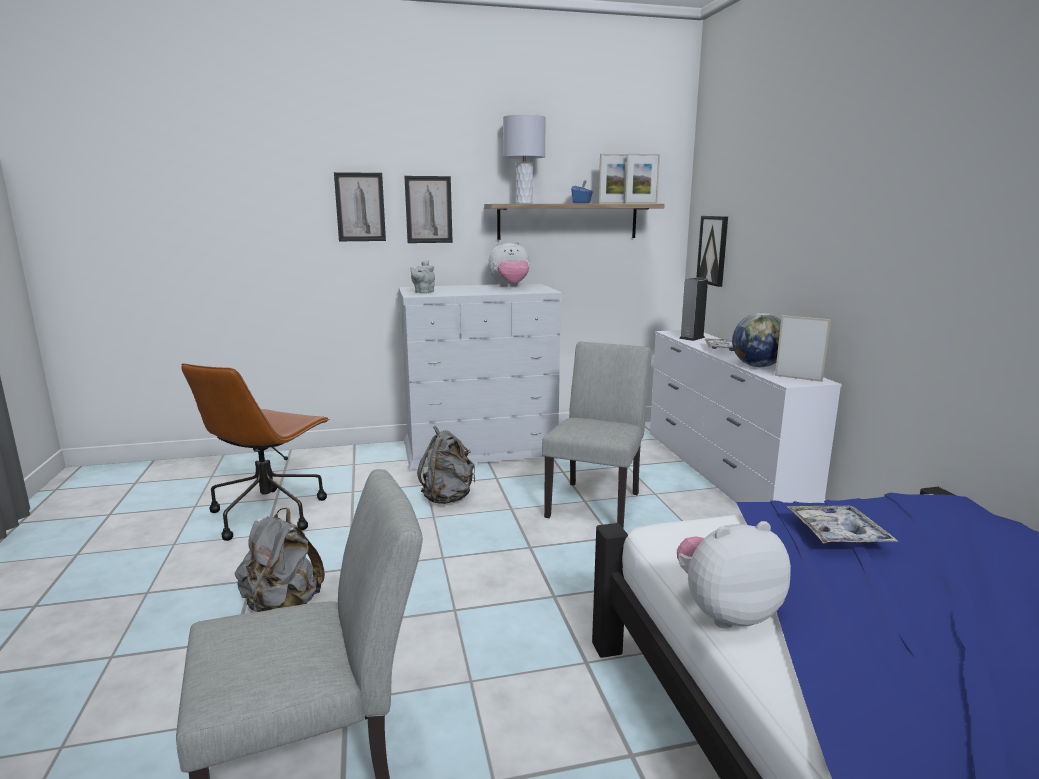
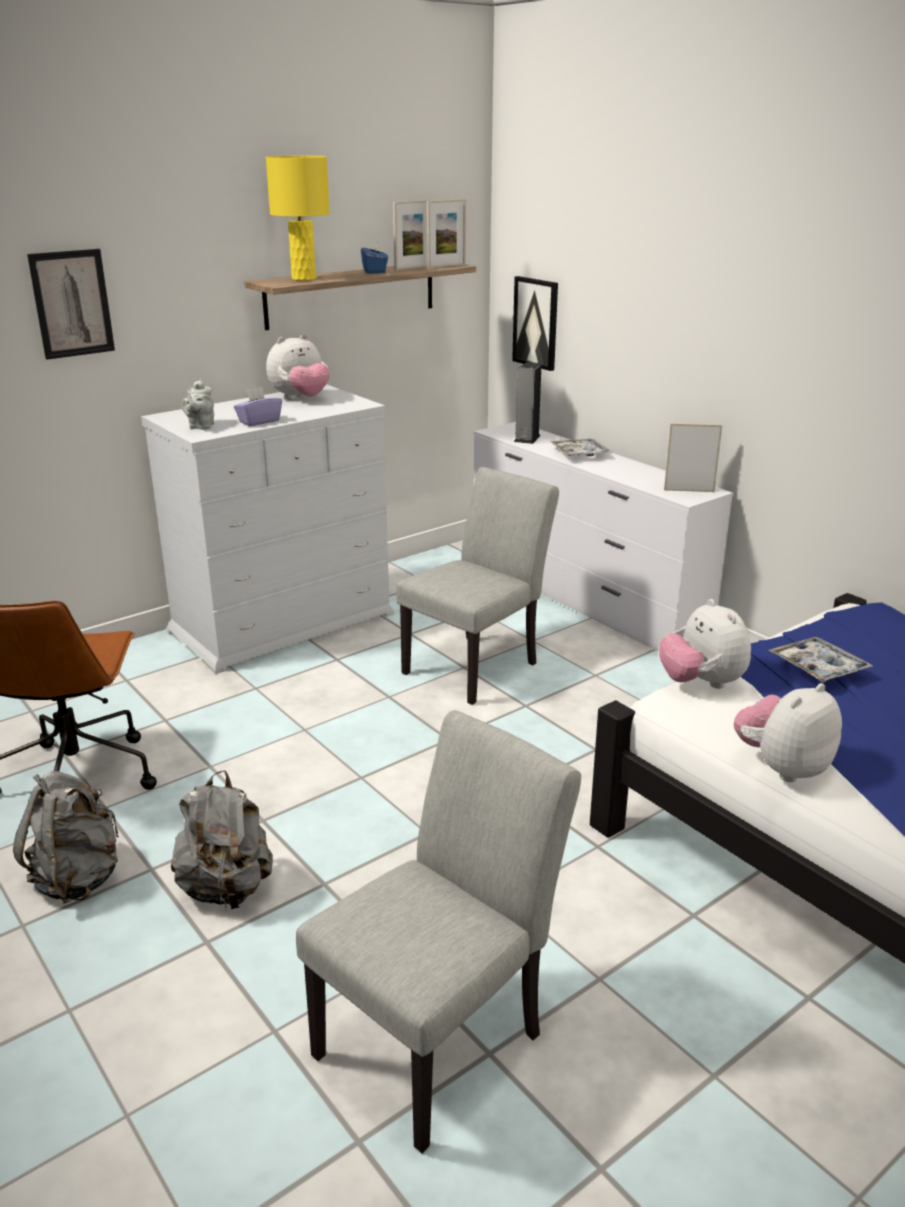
camera: 25 degrees left, 10 degrees up
picture [404,176,453,243] -> none
grey backpack [417,426,475,504] -> grey backpack moved to [13,771,119,904]
grey table lamp [503,114,546,203] -> yellow table lamp [266,155,330,281]
grey chair [542,342,652,528] -> grey chair turned 45 degrees clockwise [396,467,559,705]
globe [732,313,781,367] -> none
none -> purple tissue box [234,387,282,426]
none -> plush toy [659,599,751,689]

